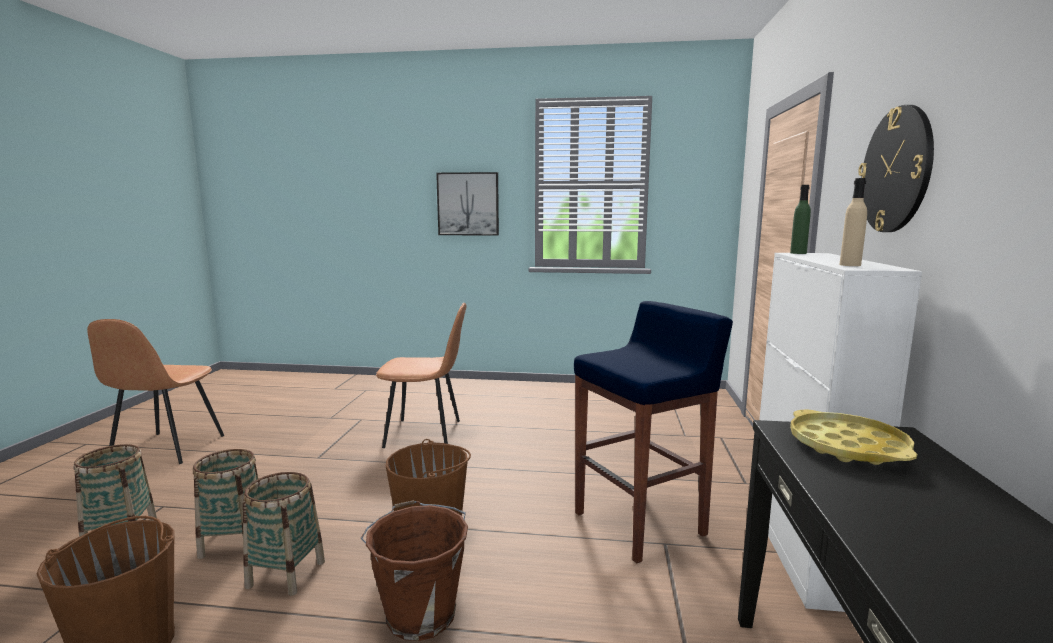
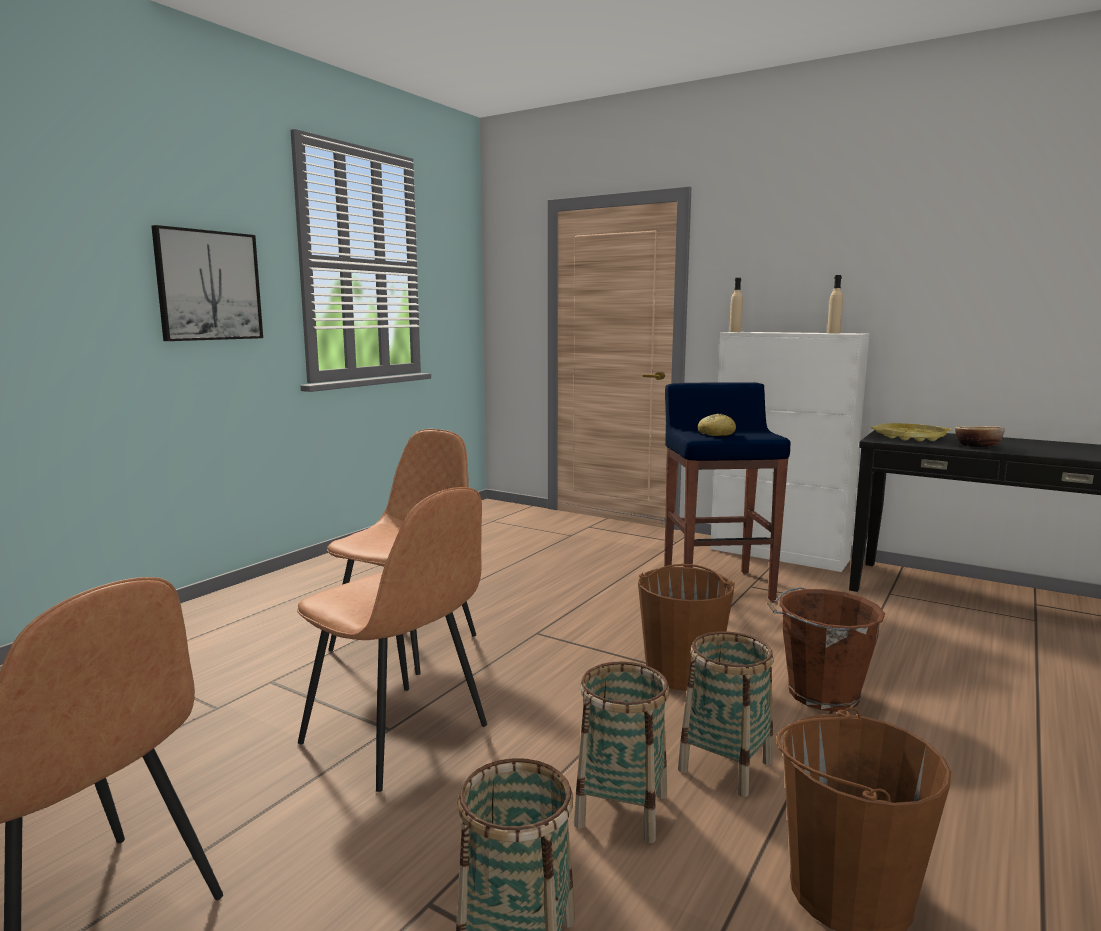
camera: 65 degrees left, 0 degrees up
green bottle [790,185,811,254] -> beige bottle [729,278,743,332]
wall clock [859,105,934,232] -> none
none -> brown chair [297,487,487,792]
none -> bread [698,414,736,436]
none -> bowl [955,426,1005,447]

